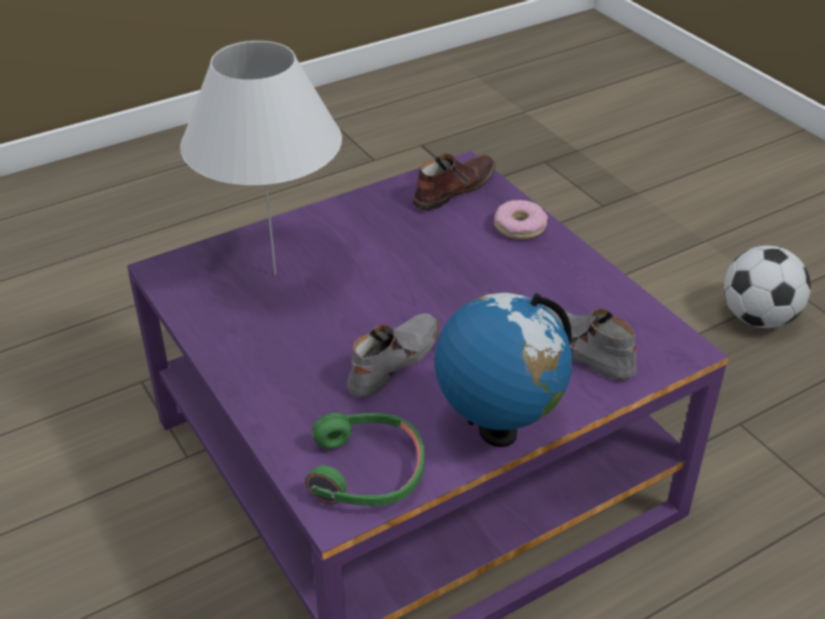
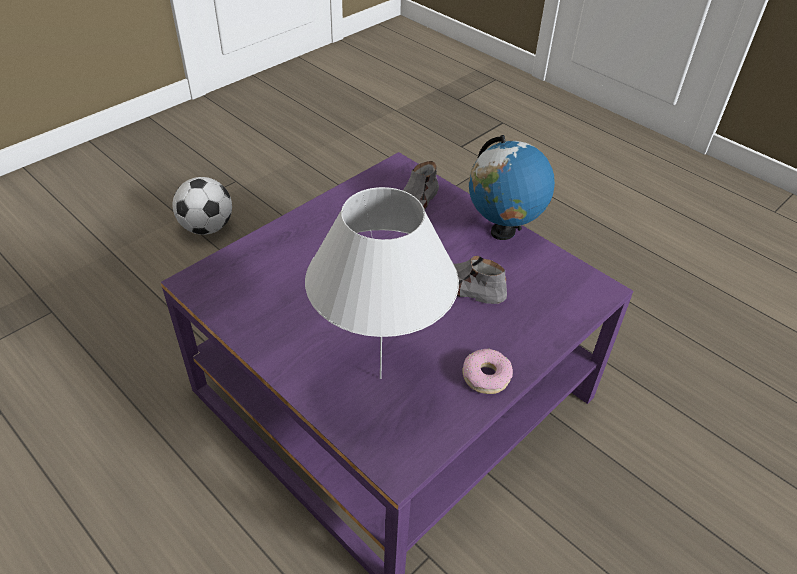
camera: 105 degrees left, 5 degrees up
green headphones [305,413,425,506] -> none
brown shoe [413,153,496,211] -> none
donut [494,200,548,240] -> donut moved to [462,349,513,394]

